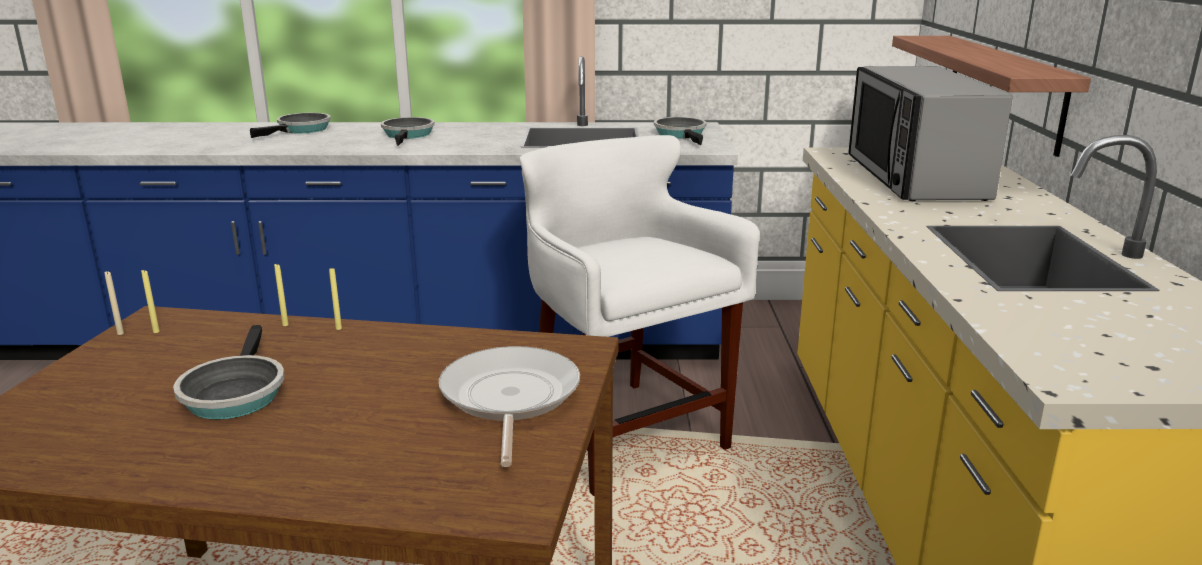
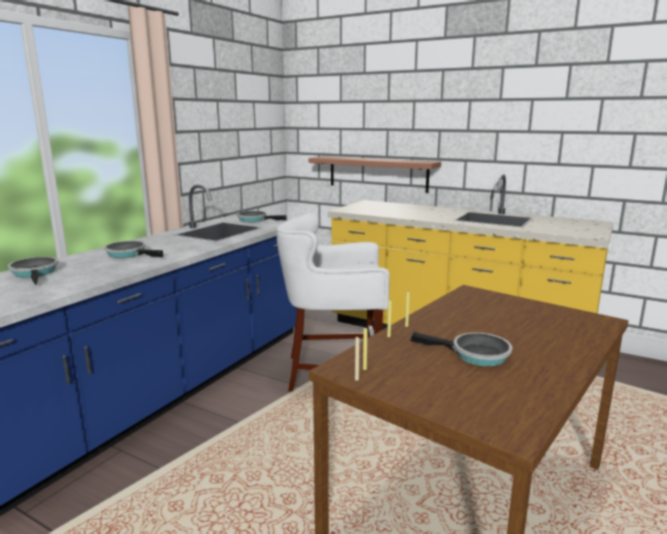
camera: 60 degrees left, 5 degrees down
frying pan [439,346,580,467] -> none
microwave [848,66,1013,201] -> none

